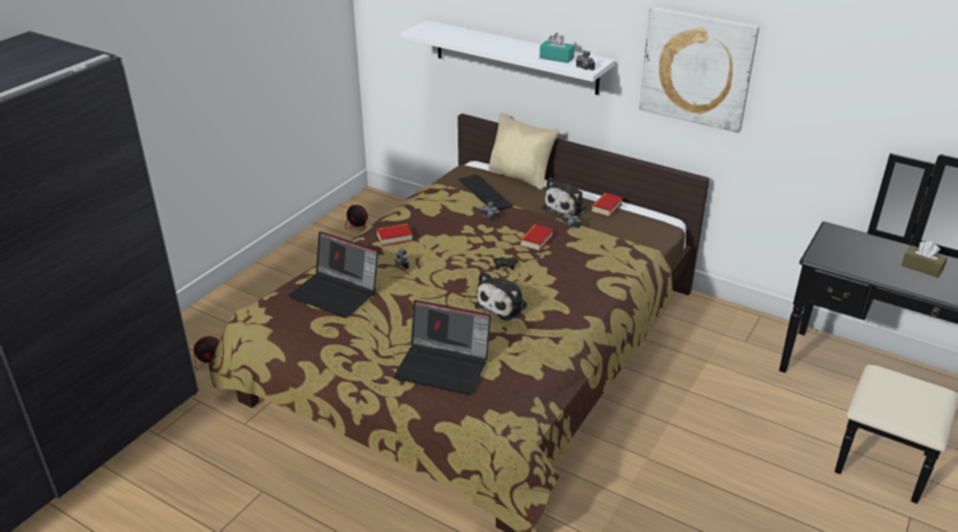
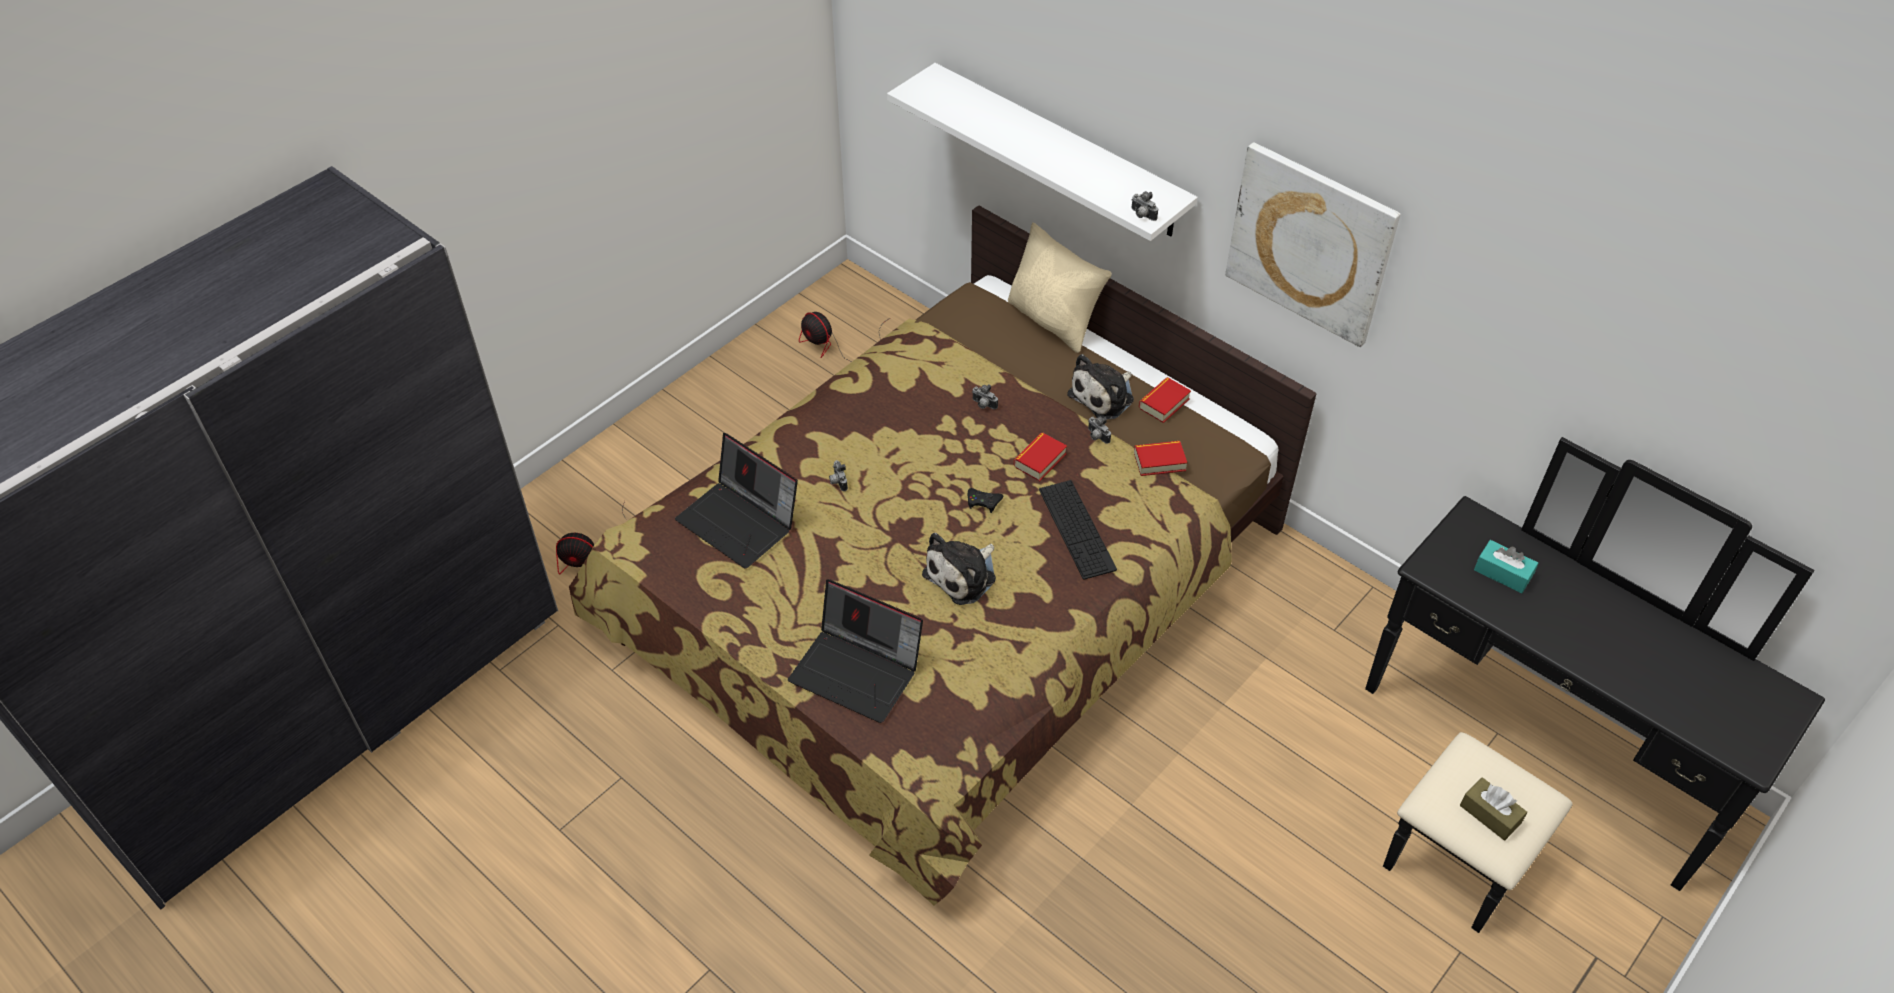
camera: 10 degrees right, 15 degrees up
book [377,224,413,246] -> book moved to [1134,441,1187,476]
keyboard [458,174,513,211] -> keyboard moved to [1039,480,1117,580]
turquoise tissue box [540,33,575,63] -> turquoise tissue box moved to [1474,540,1538,593]
brown tissue box [901,241,947,278] -> brown tissue box moved to [1460,777,1527,840]

